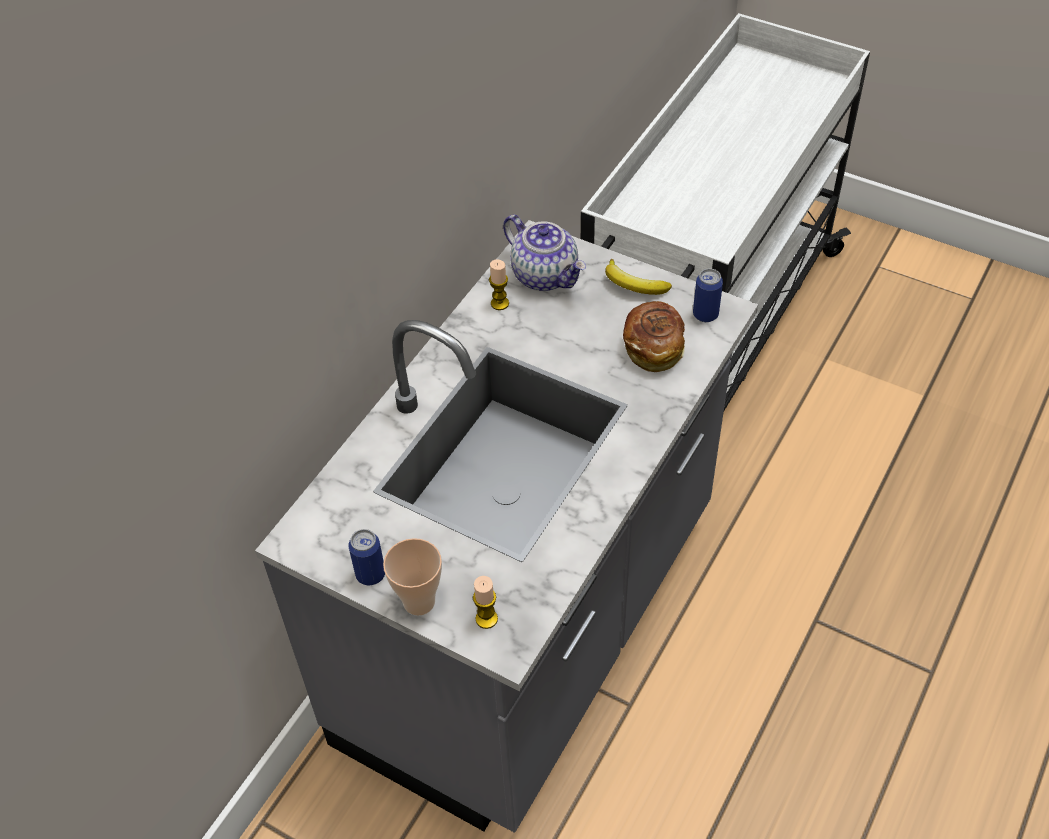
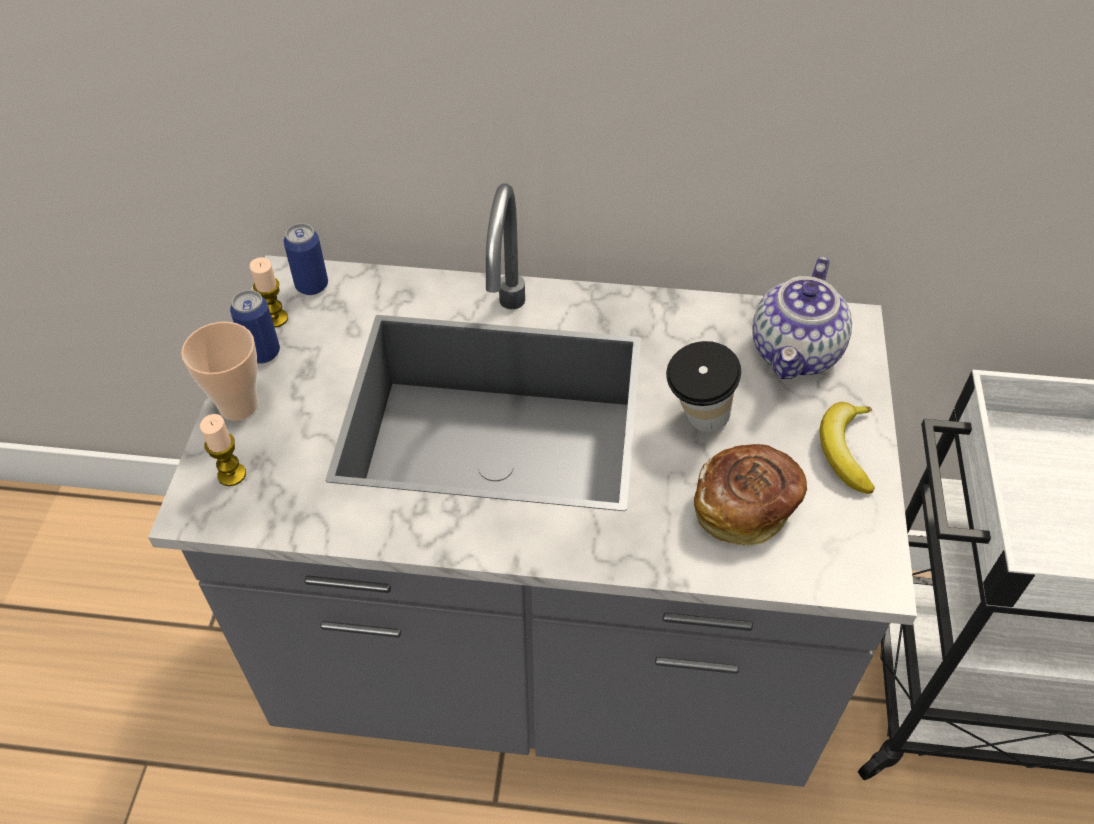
camera: 65 degrees right, 0 degrees up
candle [489,259,509,310] -> candle moved to [250,257,288,328]
can [693,268,723,322] -> can moved to [284,223,328,295]
none -> cup [666,341,741,432]

